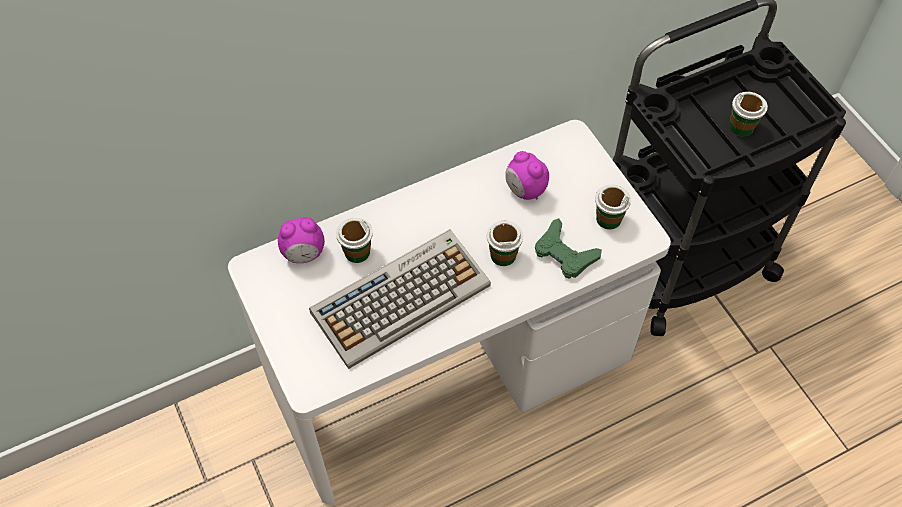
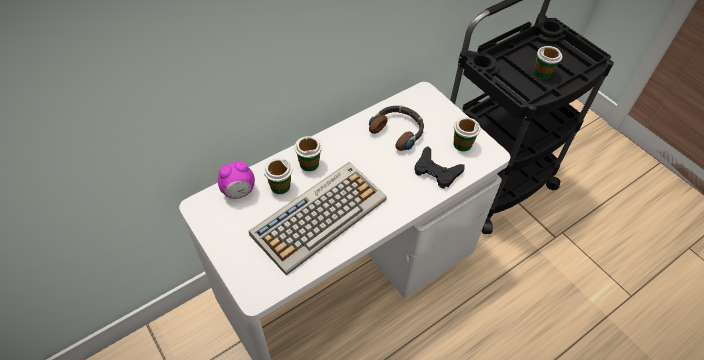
camera: 10 degrees left, 5 degrees down
cup [487,221,523,266] -> cup moved to [295,136,322,171]
alarm clock [505,151,549,200] -> headphones [369,105,424,151]
green game controller [535,218,602,279] -> black game controller [414,146,464,188]

